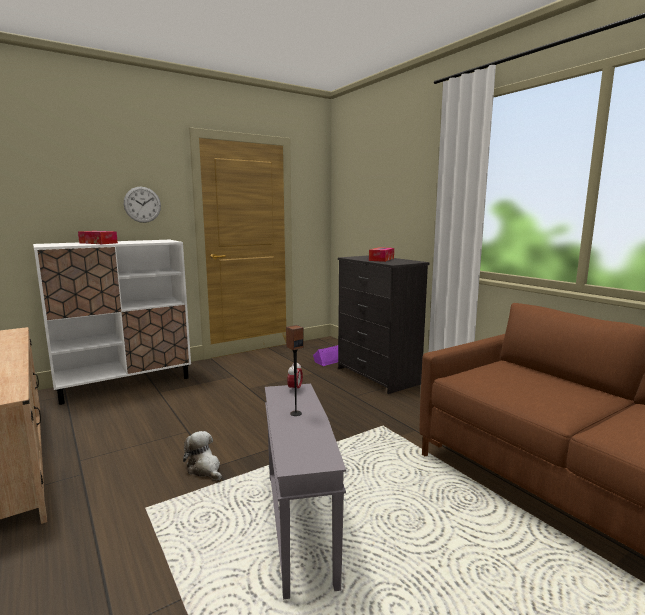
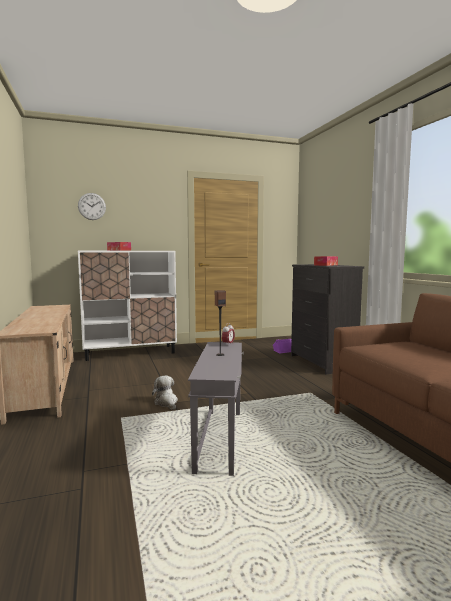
camera: 15 degrees right, 5 degrees down
wall clock [124,187,161,223] -> wall clock moved to [78,193,106,220]

